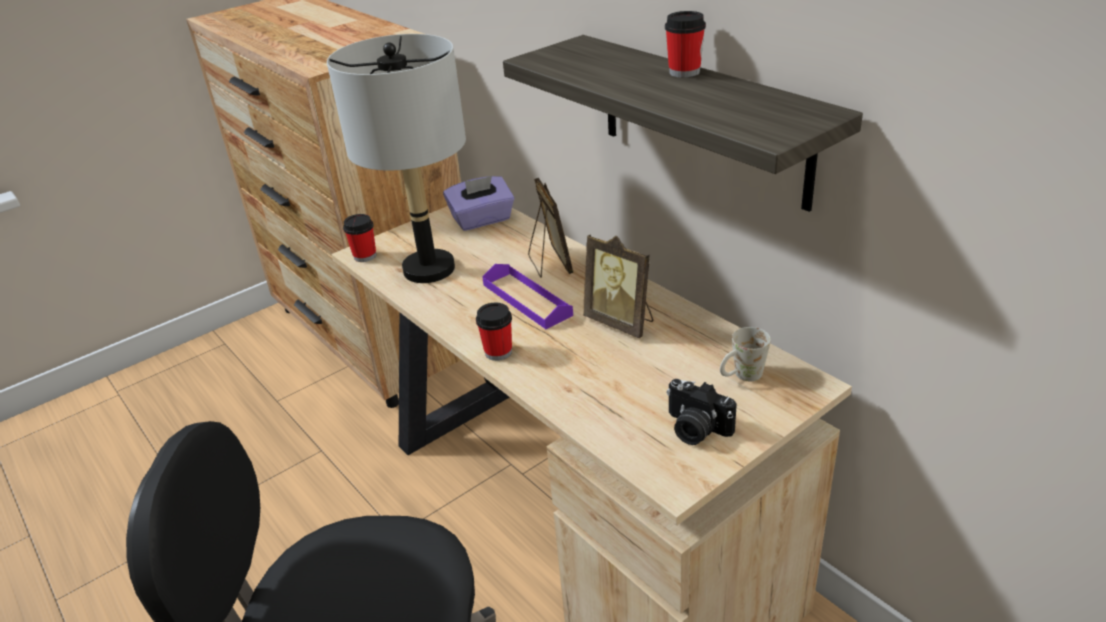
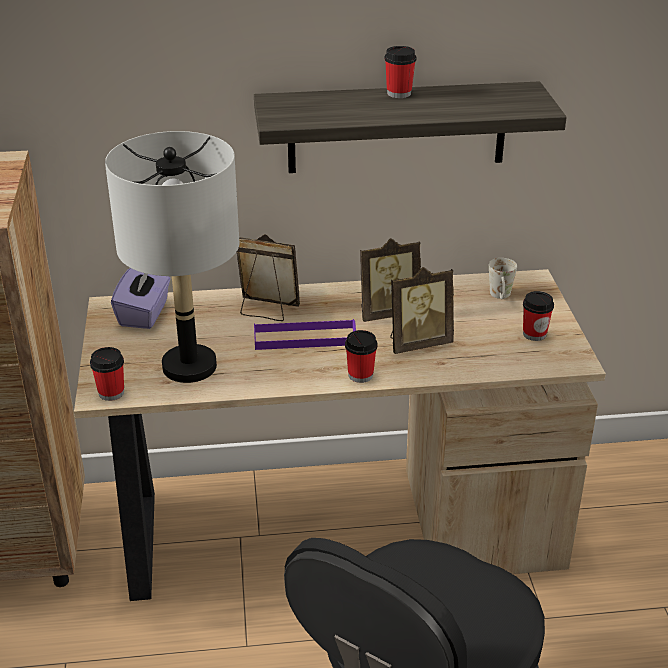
camera: 60 degrees left, 0 degrees up
camera [666,379,737,445] -> cup [523,291,554,341]
none -> picture frame [390,267,454,354]

